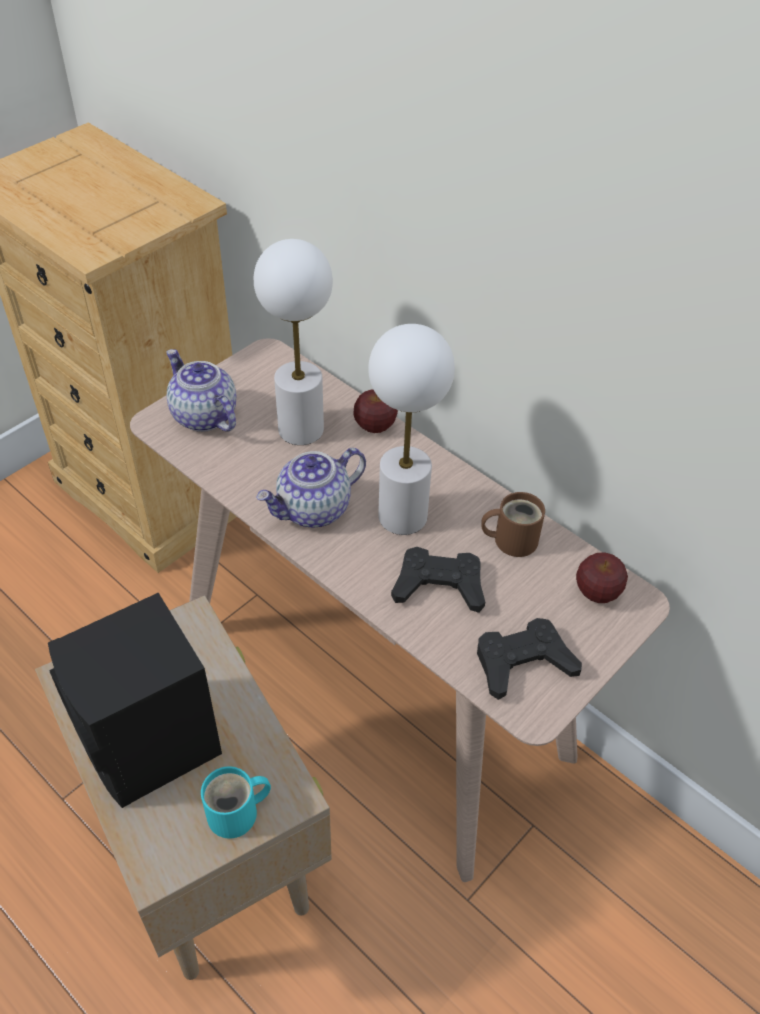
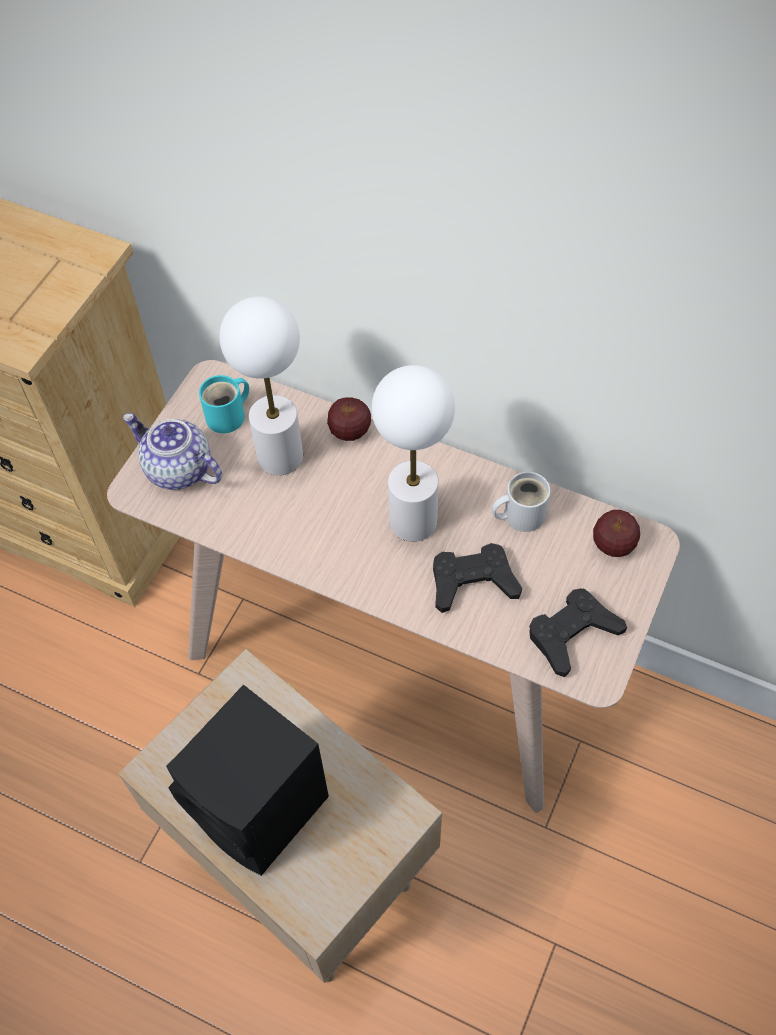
camera: 15 degrees left, 10 degrees up
turquoise mug [201,766,271,839] -> turquoise mug moved to [199,375,249,433]
teapot [256,448,366,527] -> none
brown mug [481,492,545,557] -> white mug [492,472,550,532]

